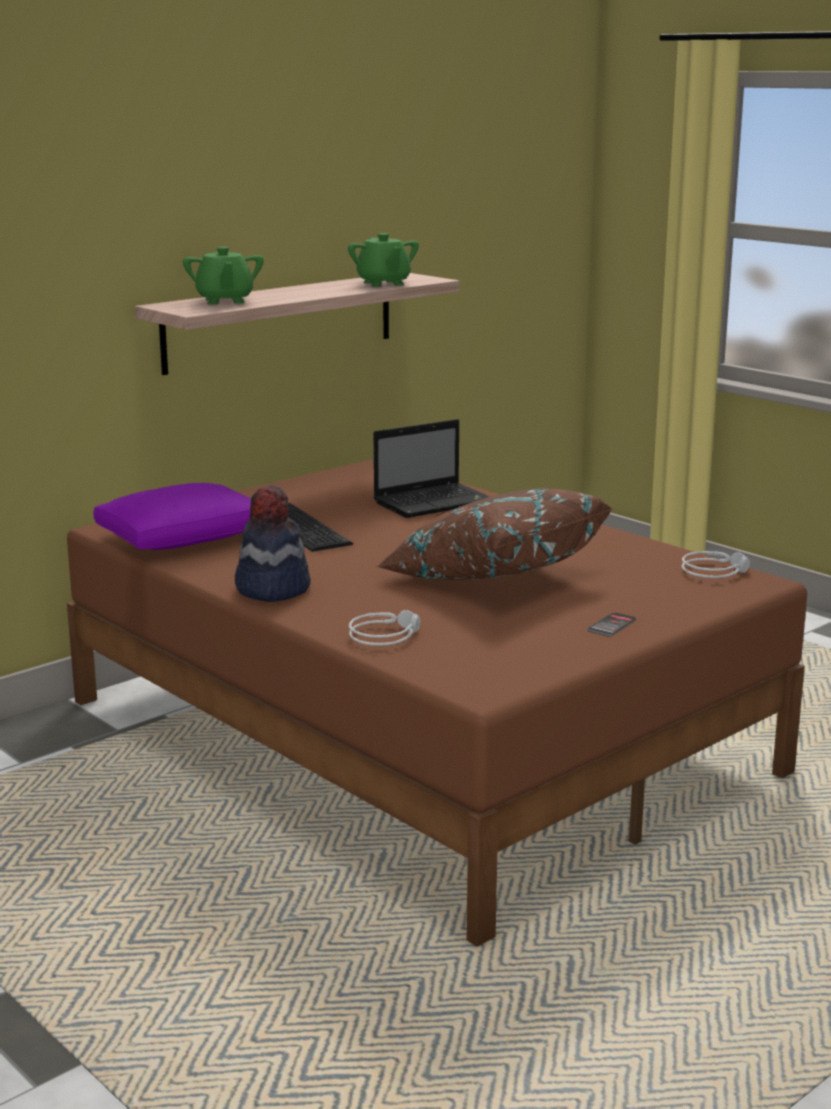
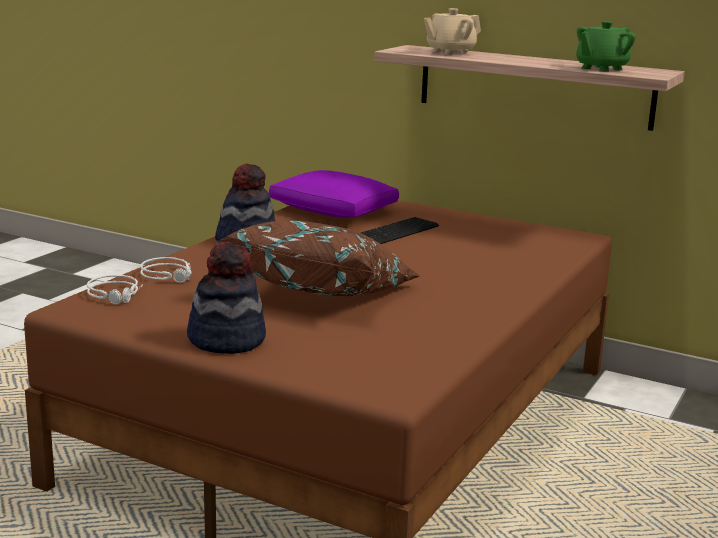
camera: 70 degrees right, 0 degrees up
green teapot [183,247,264,305] -> beige teapot [424,8,481,55]
laptop [373,419,490,518] -> none
phone [587,612,636,637] -> hat [187,242,266,354]
grey headphones [682,551,750,578] -> grey headphones moved to [87,275,143,305]

